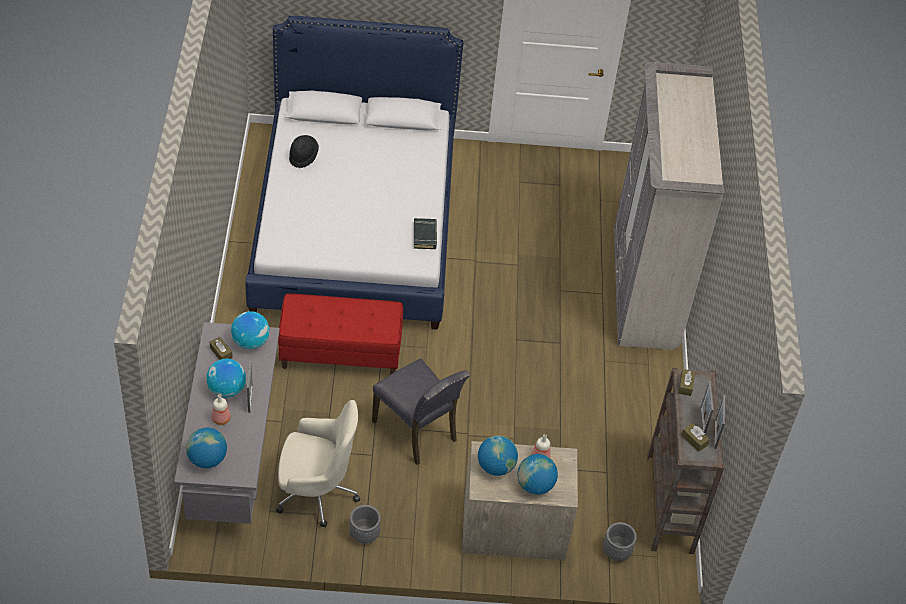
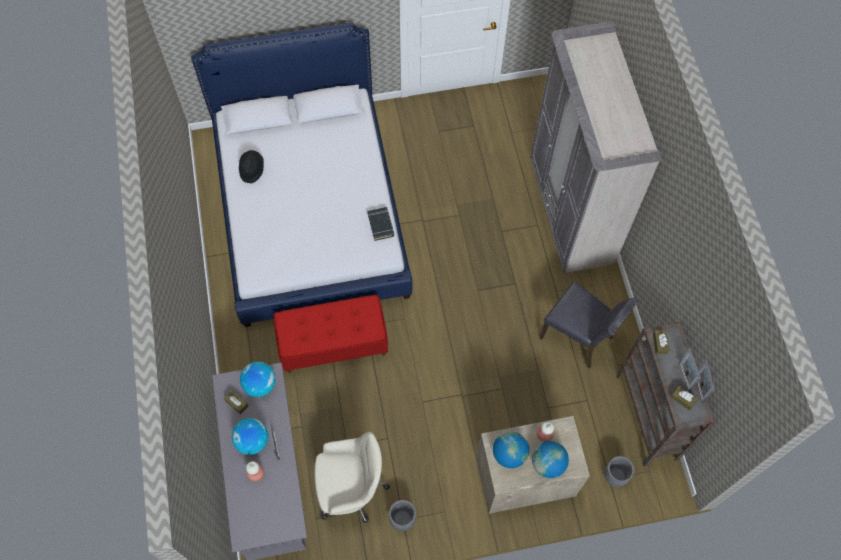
camera: 10 degrees left, 15 degrees up
globe [186,428,227,468] -> none
grey chair [372,358,470,465] -> grey chair moved to [539,281,639,369]

